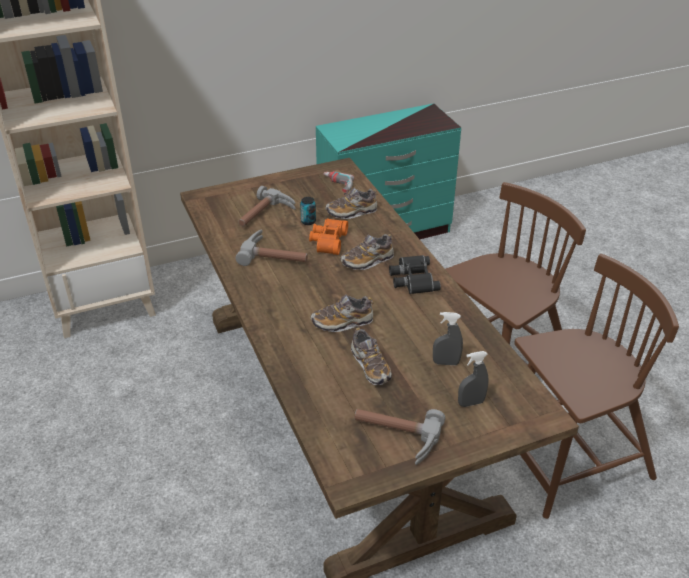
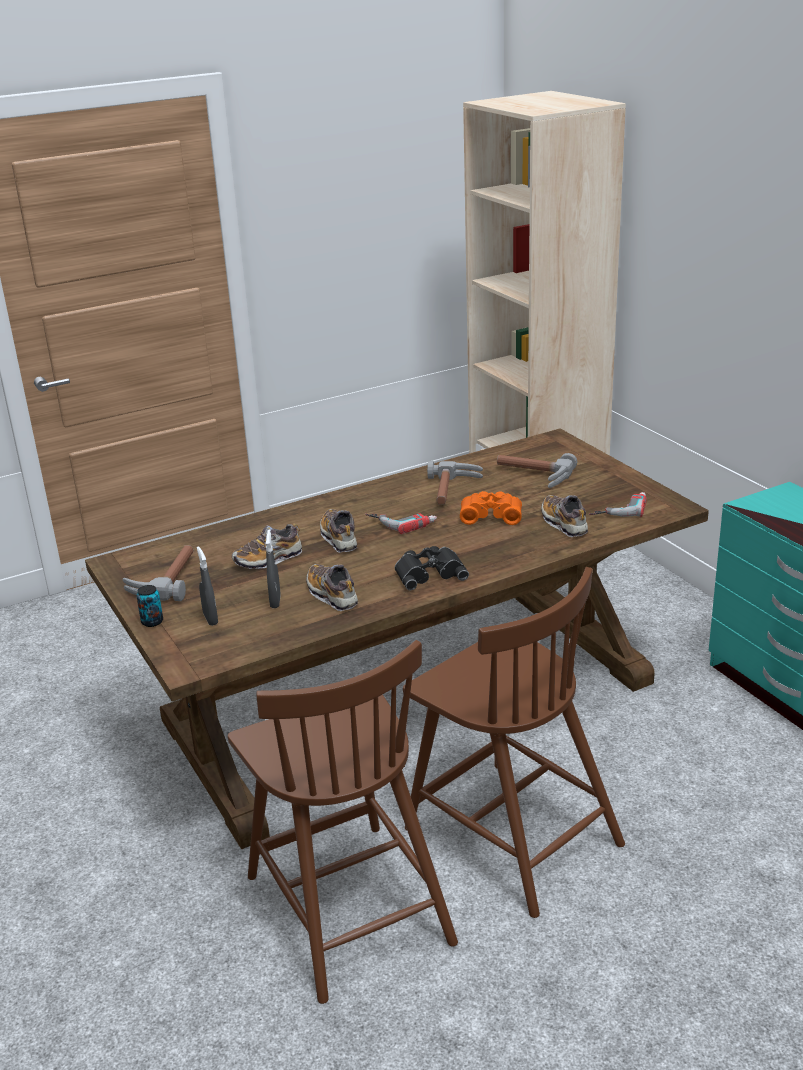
camera: 85 degrees right, 10 degrees down
can [300,197,316,225] -> can moved to [136,585,163,627]
shoe [340,234,394,270] -> shoe moved to [306,564,358,611]
none -> power drill [365,513,437,534]

